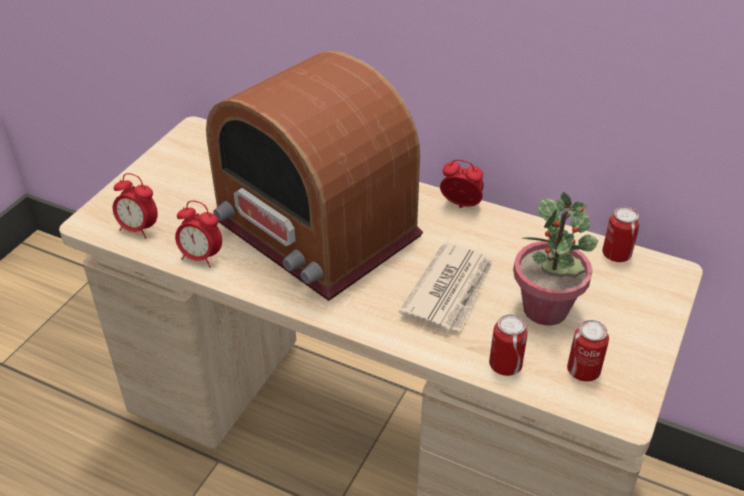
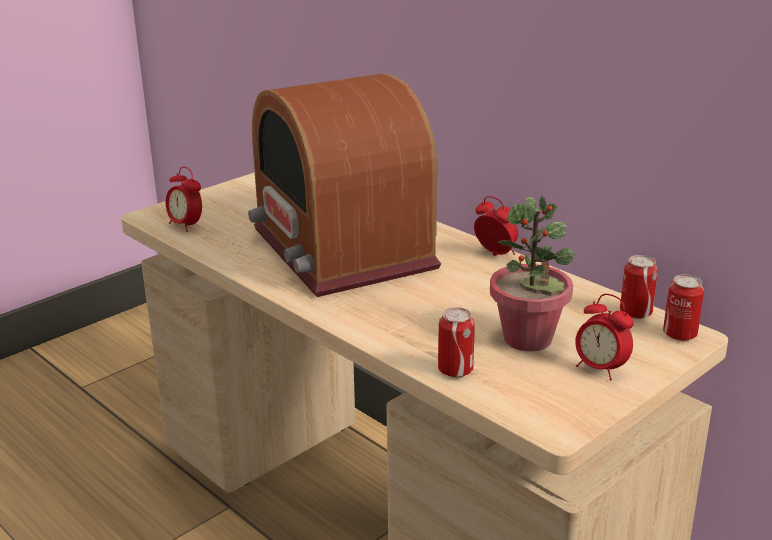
camera: 20 degrees right, 15 degrees down
alarm clock [175,201,222,267] -> alarm clock moved to [575,294,634,381]
newspaper [399,242,493,332] -> none
can [567,320,609,382] -> can moved to [663,275,704,341]

